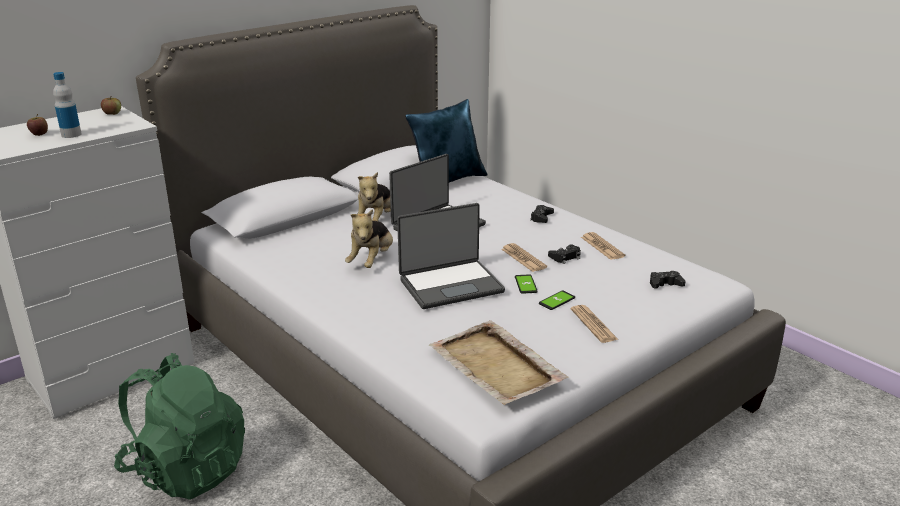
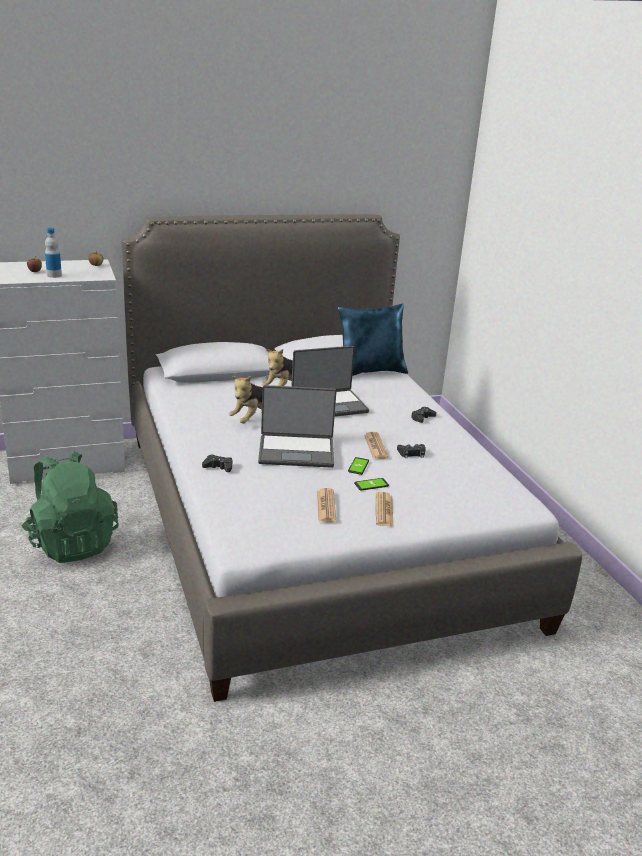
camera: 20 degrees right, 0 degrees up
beige tray [429,320,568,405] -> none
newspaper [581,232,625,260] -> newspaper moved to [317,488,336,522]
black game controller [650,271,685,289] -> black game controller moved to [202,455,232,472]

